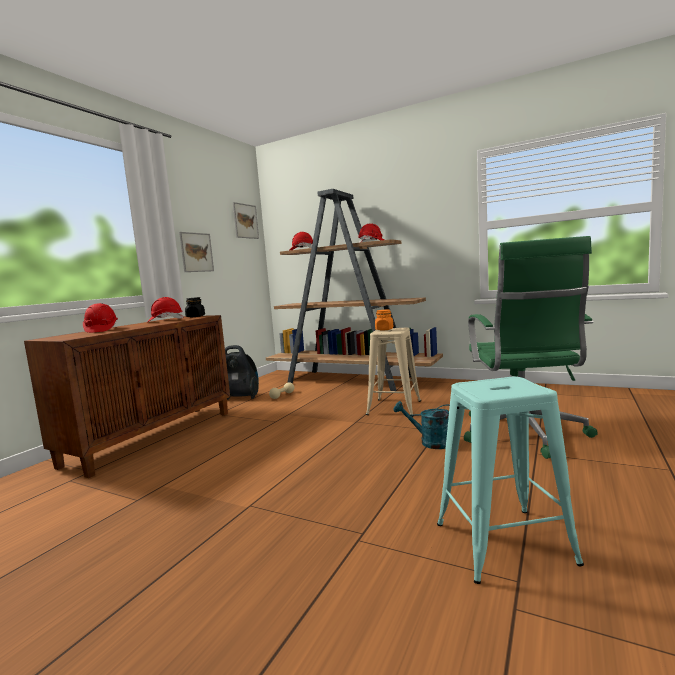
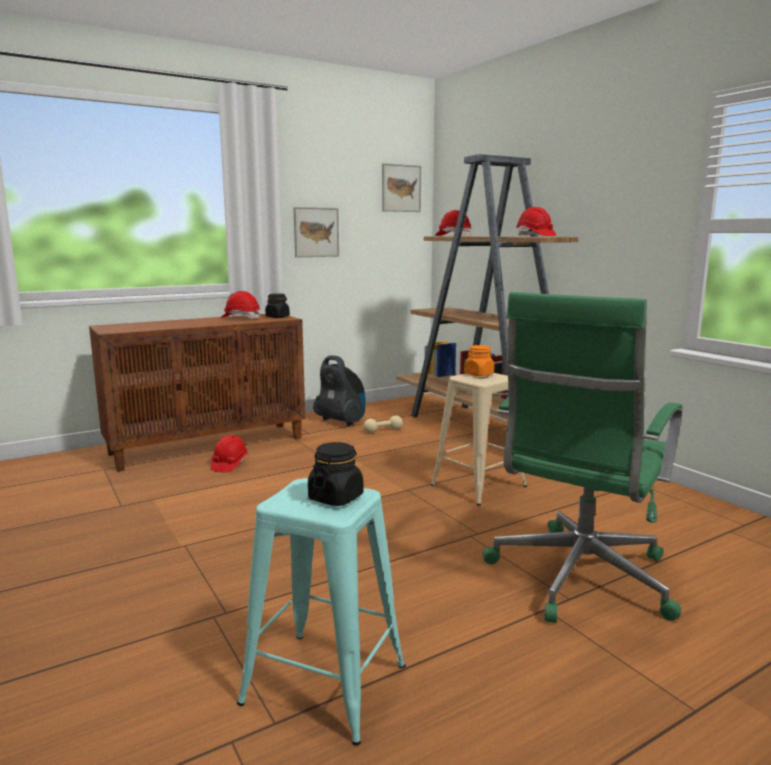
camera: 30 degrees right, 5 degrees up
red hard hat [83,303,118,333] -> red hard hat moved to [211,435,248,473]
turquoise watering can [393,401,450,449] -> none
none -> black jar [308,442,363,506]

